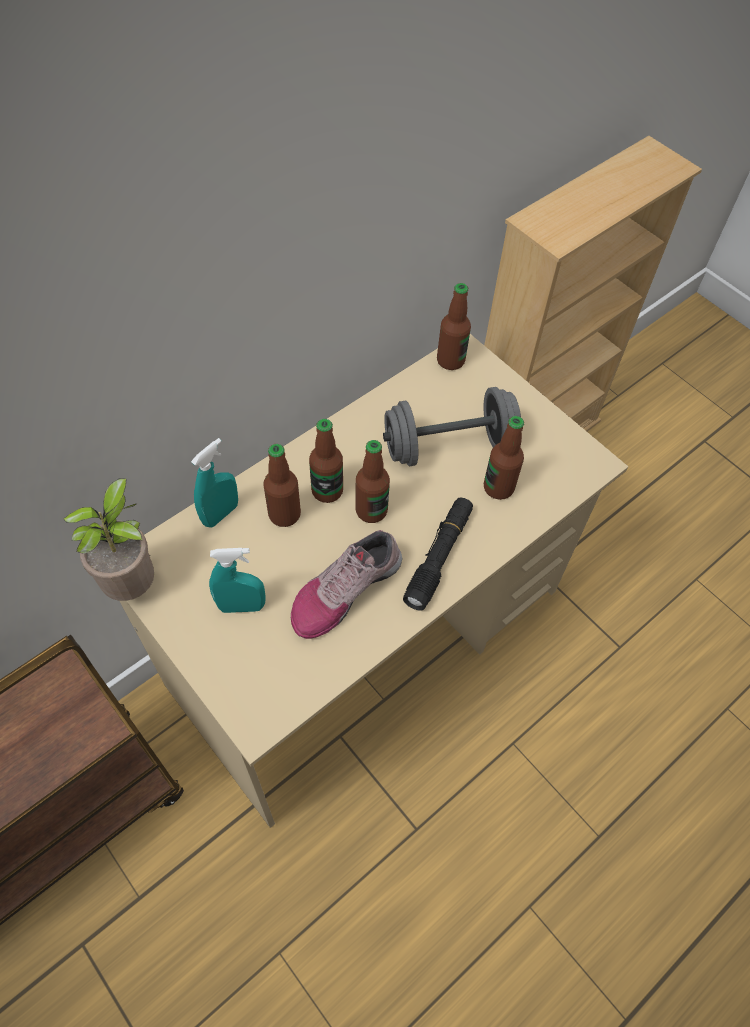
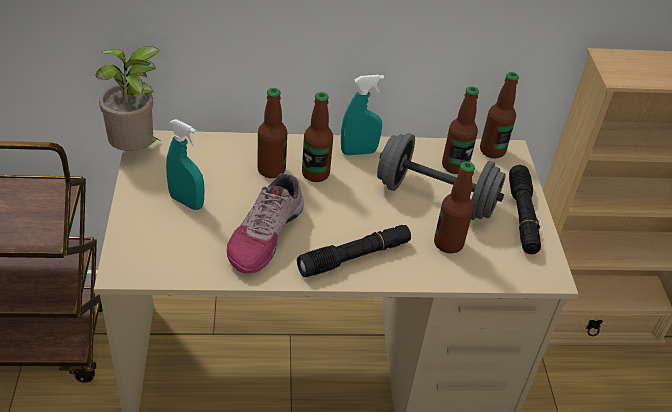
camera: 35 degrees right, 15 degrees down
turquoise spray bottle [191,438,238,527] -> turquoise spray bottle moved to [341,75,384,155]
shoe [291,530,402,639] -> shoe turned 60 degrees counterclockwise [227,174,304,274]
bottle [356,440,390,523] -> bottle moved to [442,86,479,174]
none -> black flashlight [509,165,541,254]

